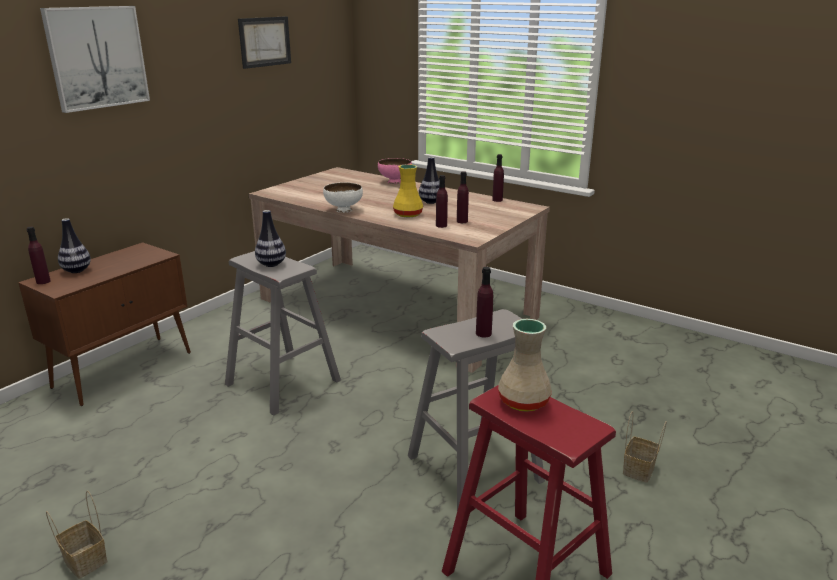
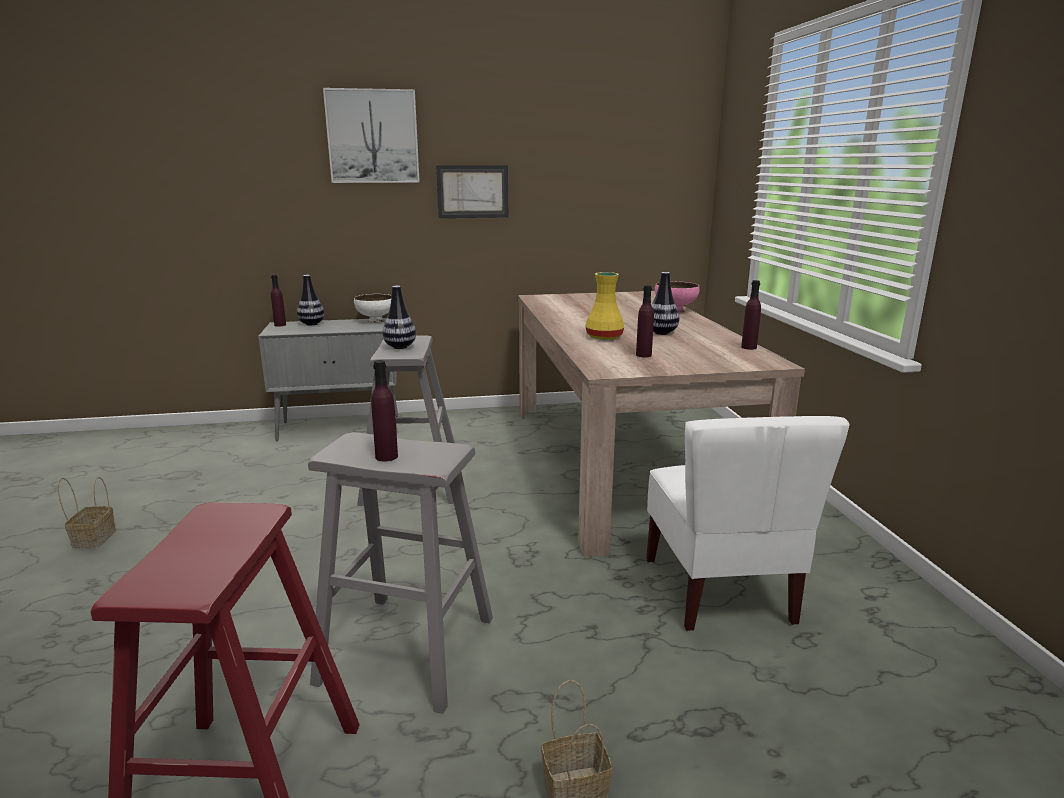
camera: 45 degrees right, 5 degrees down
brown cabinet [18,242,191,406] -> grey cabinet [258,318,398,441]
picture [238,16,291,69] -> picture moved to [436,165,508,218]
white bowl [323,182,363,213] -> white bowl moved to [354,294,392,323]
purple bottle [436,175,448,228] -> none
beige vase [498,319,551,412] -> none
none -> white chair [646,416,850,631]

